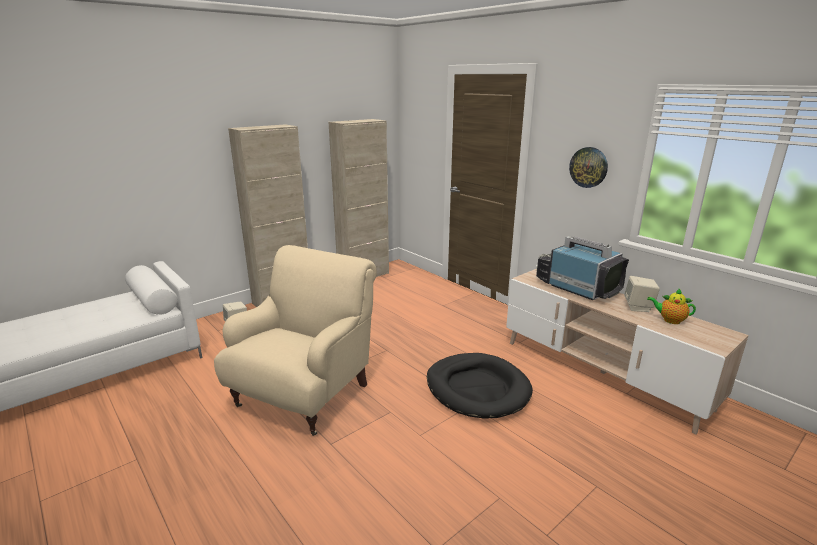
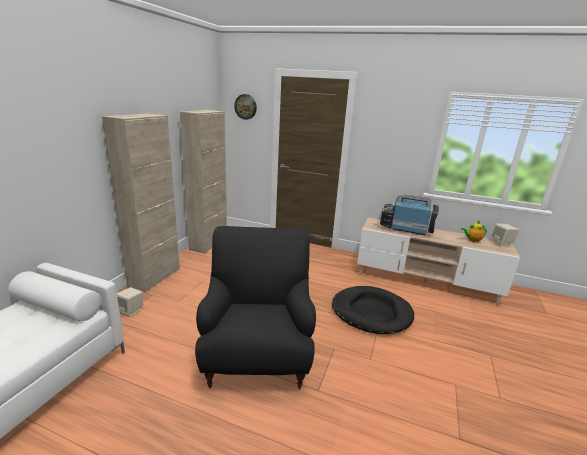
camera: 30 degrees left, 0 degrees up
beige armchair [214,245,377,436] -> black armchair [195,226,316,389]
wall clock [569,147,608,188] -> wall clock moved to [234,94,257,120]
beige speaker [624,276,660,312] -> beige speaker moved to [491,223,519,247]

